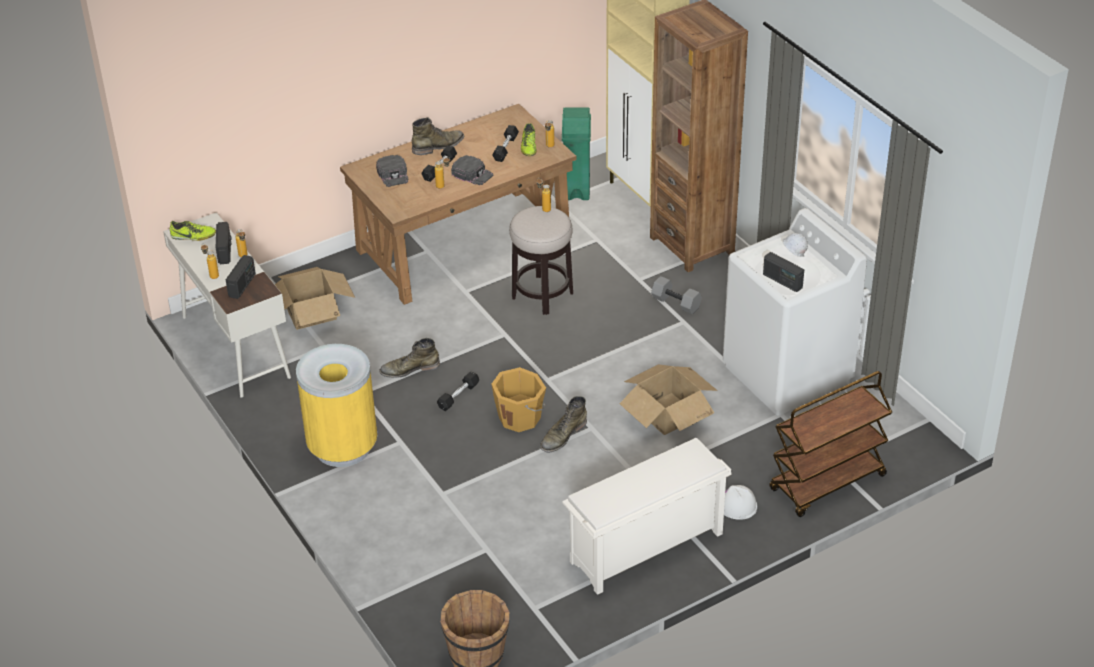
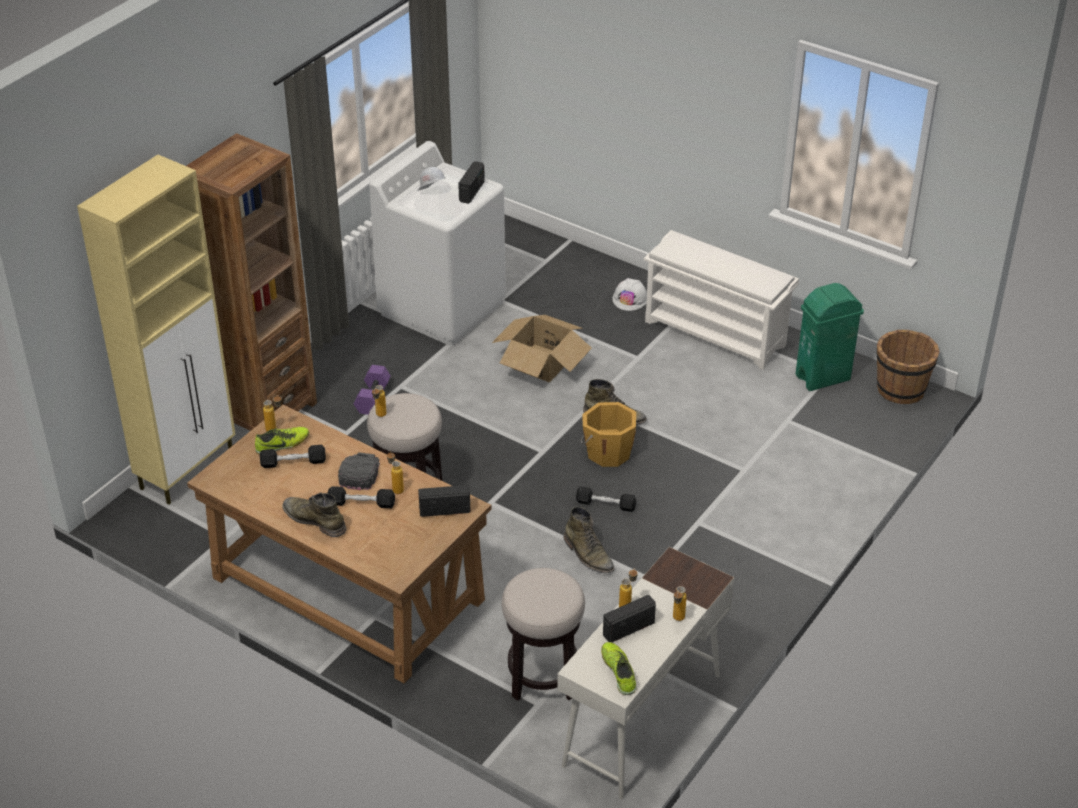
camera: 115 degrees left, 0 degrees up
radio [226,255,256,299] -> radio moved to [418,485,471,517]
cardboard box [275,267,355,330] -> stool [501,568,585,701]
yellow trash can [296,344,377,467] -> none
black cap [376,155,409,187] -> none
green trash can [562,107,591,200] -> green trash can moved to [796,283,864,391]
grey dumbbell [651,276,702,314] -> purple dumbbell [354,365,391,415]
brown cart [769,371,892,517] -> none

